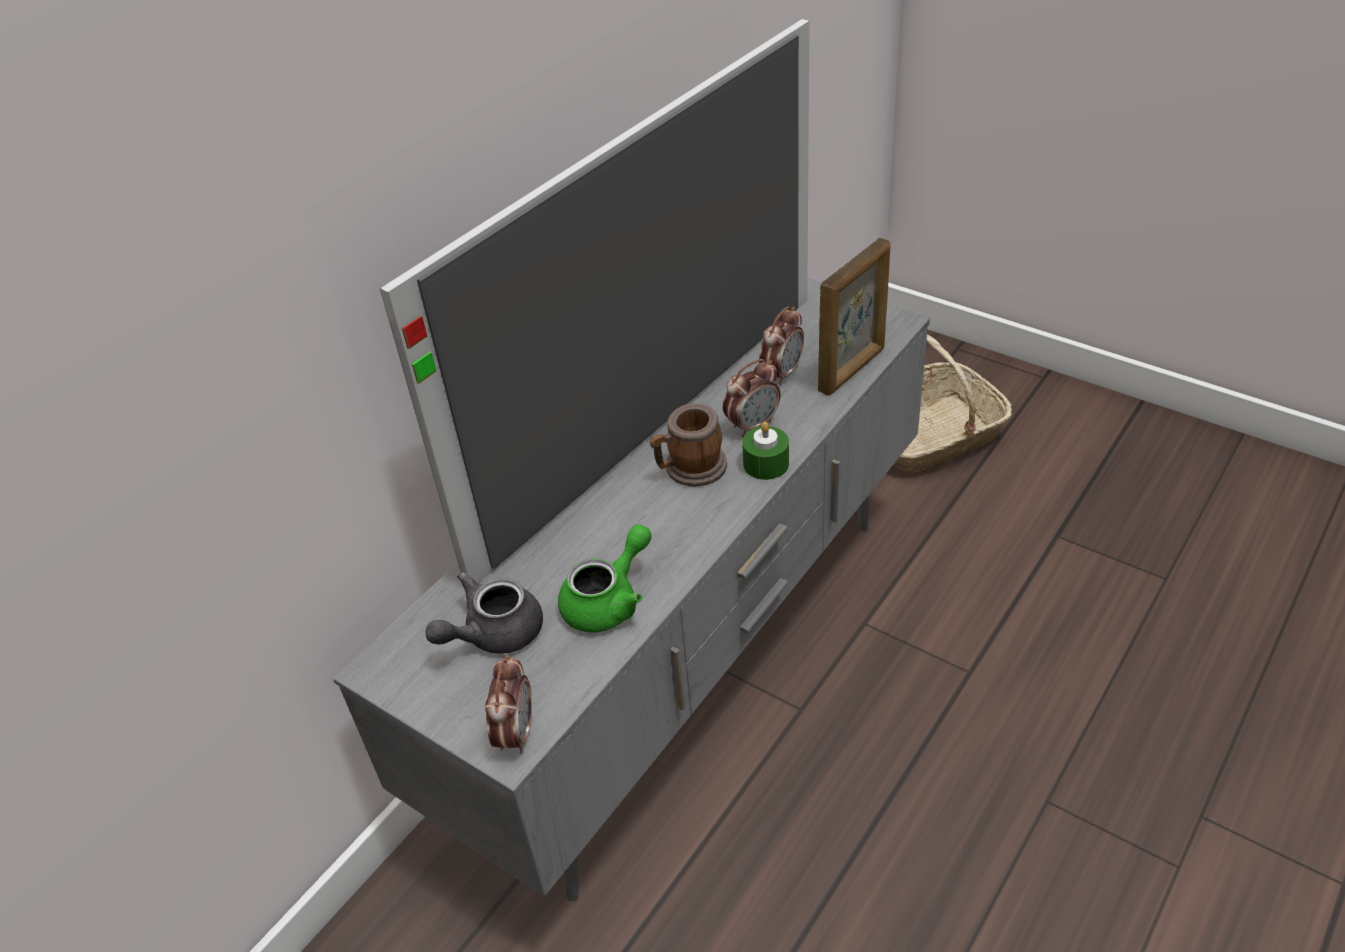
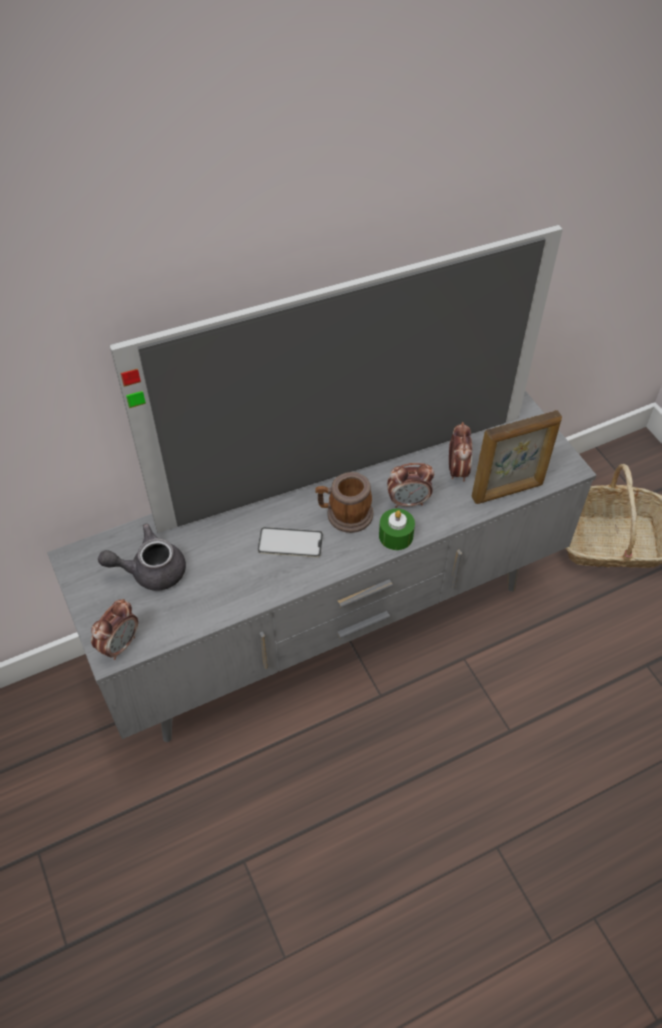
camera: 25 degrees right, 10 degrees up
green teapot [558,524,652,633] -> none
alarm clock [759,306,804,385] -> alarm clock turned 60 degrees counterclockwise [449,422,472,481]
none -> phone [258,527,323,557]

